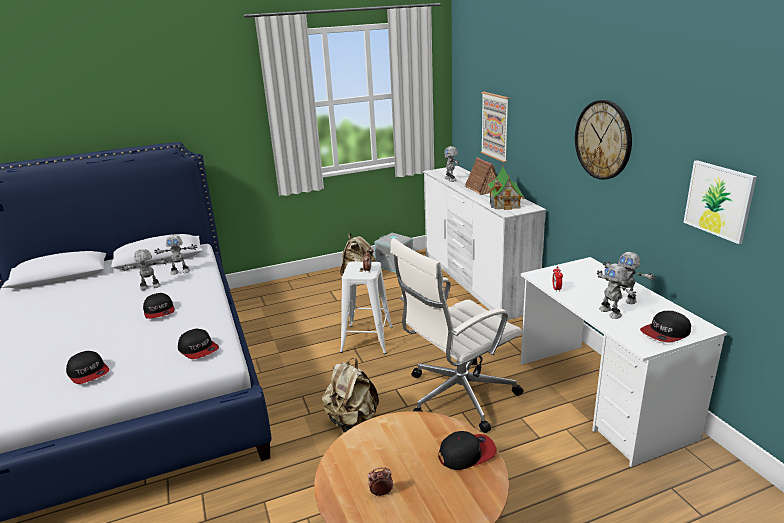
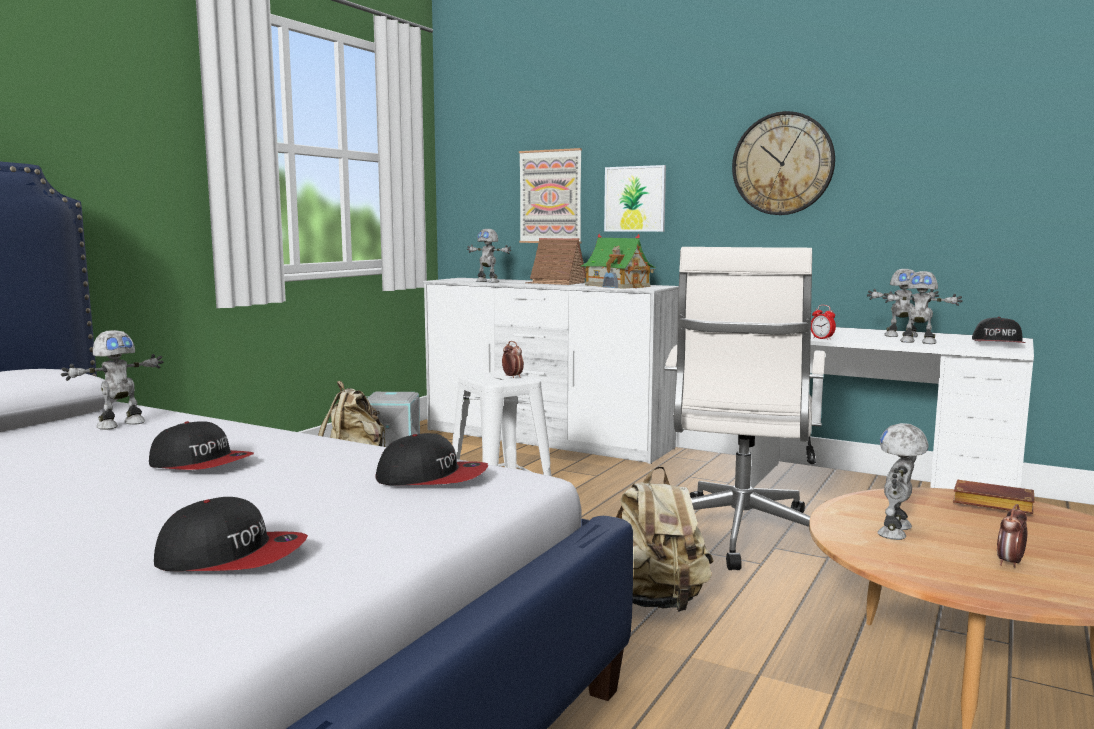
camera: 40 degrees left, 15 degrees down
toy robot [121,249,168,290] -> toy robot moved to [877,423,929,540]
cap [438,431,497,470] -> brown book [953,480,1035,514]
picture [683,160,757,244] -> picture moved to [604,165,666,232]

